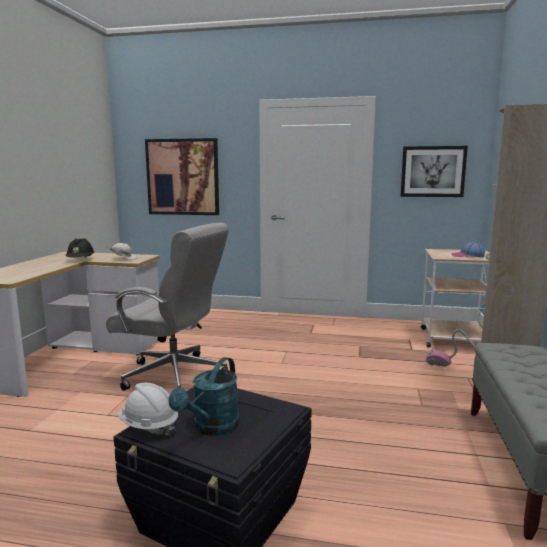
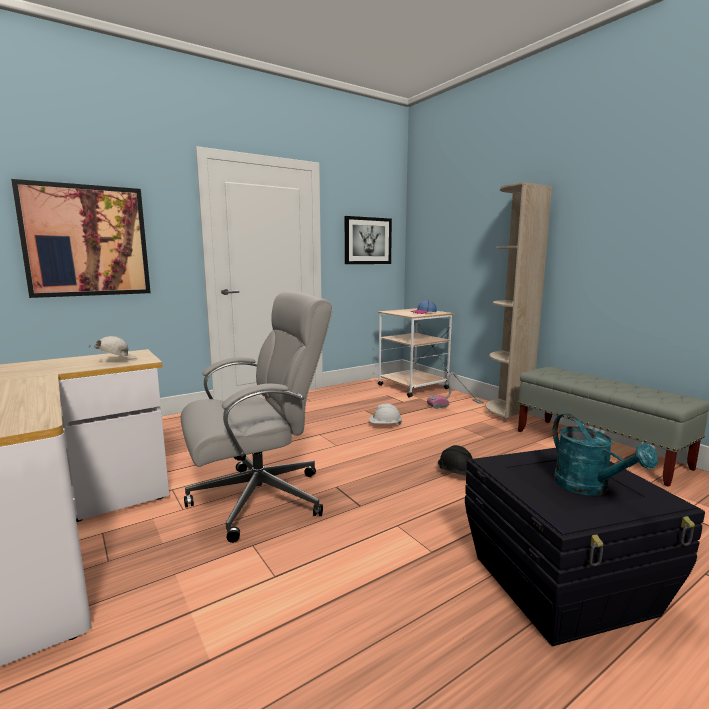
camera: 45 degrees left, 0 degrees up
black hard hat [66,238,94,258] -> black hard hat moved to [438,445,473,476]
white hard hat [117,383,178,436] -> white hard hat moved to [369,403,402,425]

